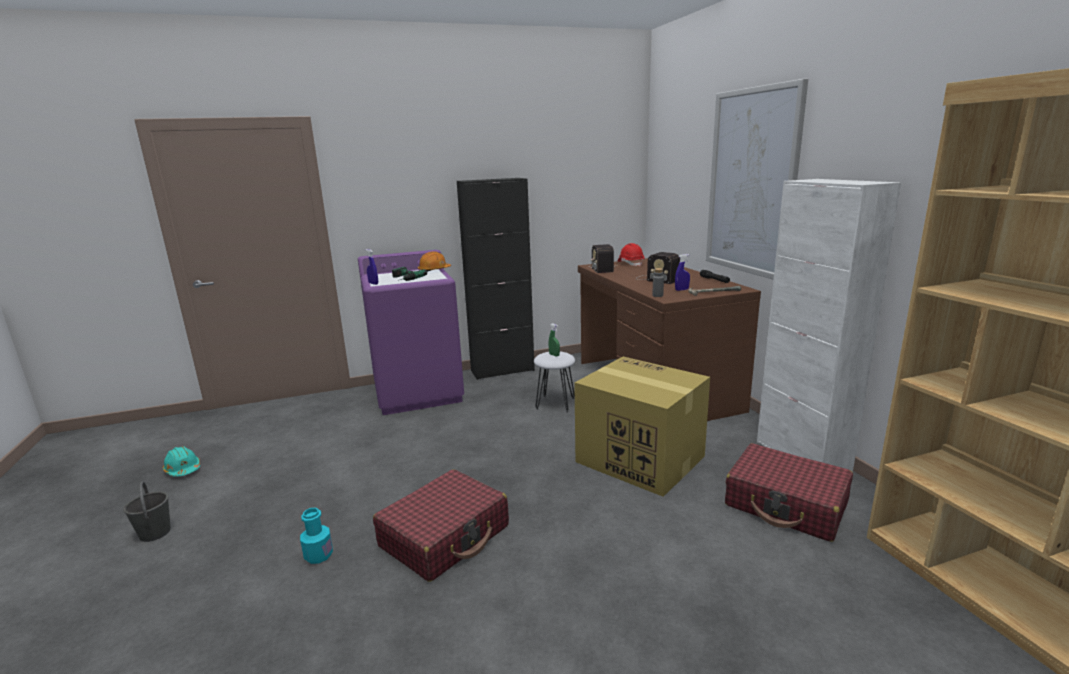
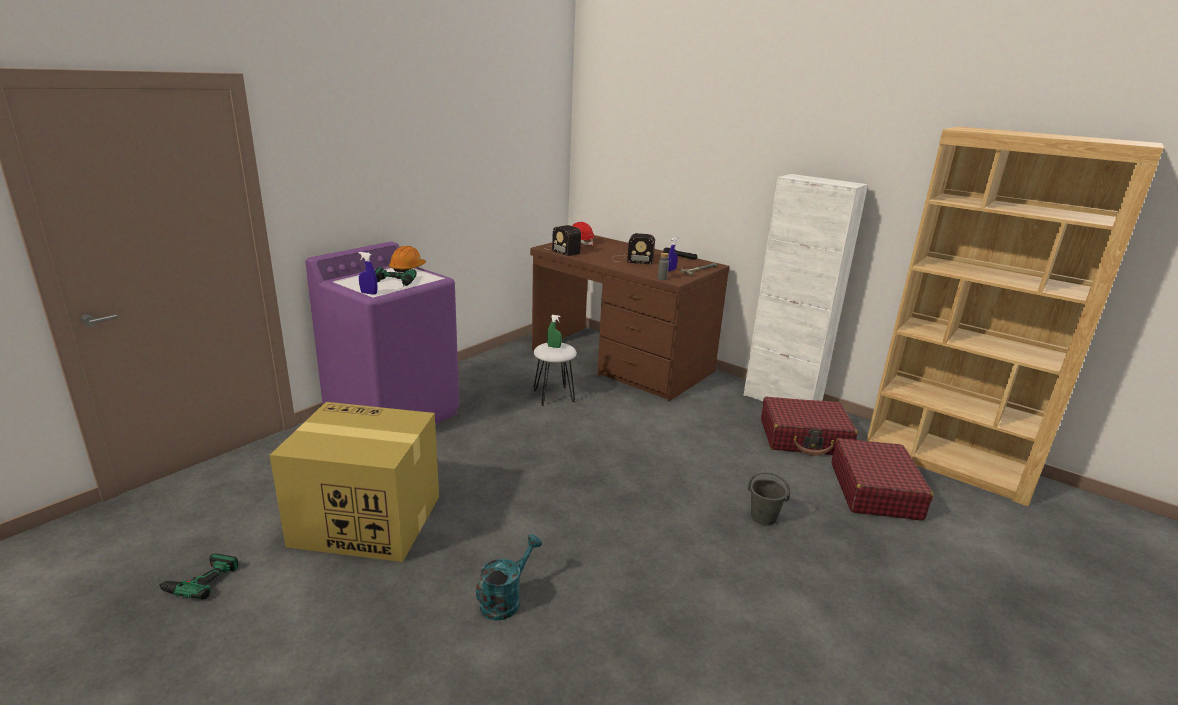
camera: 35 degrees left, 5 degrees up
grey bucket [123,481,171,542] -> grey bucket moved to [747,471,790,526]
turquoise hard hat [163,446,200,477] -> power drill [151,553,239,599]
turquoise bottle [300,508,333,564] -> turquoise watering can [476,534,542,621]
red suitcase [373,469,509,582] -> red suitcase moved to [832,438,934,521]
black cabinet [457,178,535,380] -> none
cardboard box [574,357,710,497] -> cardboard box moved to [270,402,439,562]
picture [706,79,808,280] -> none

